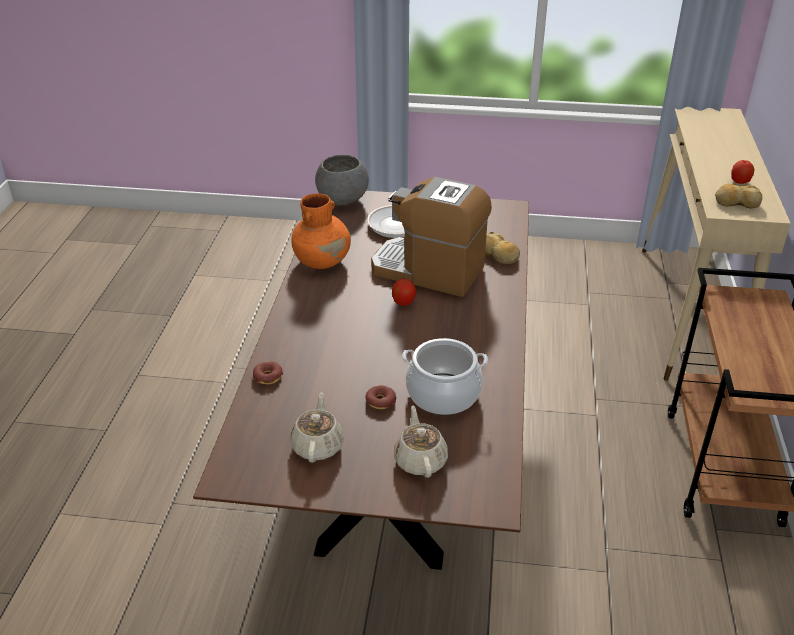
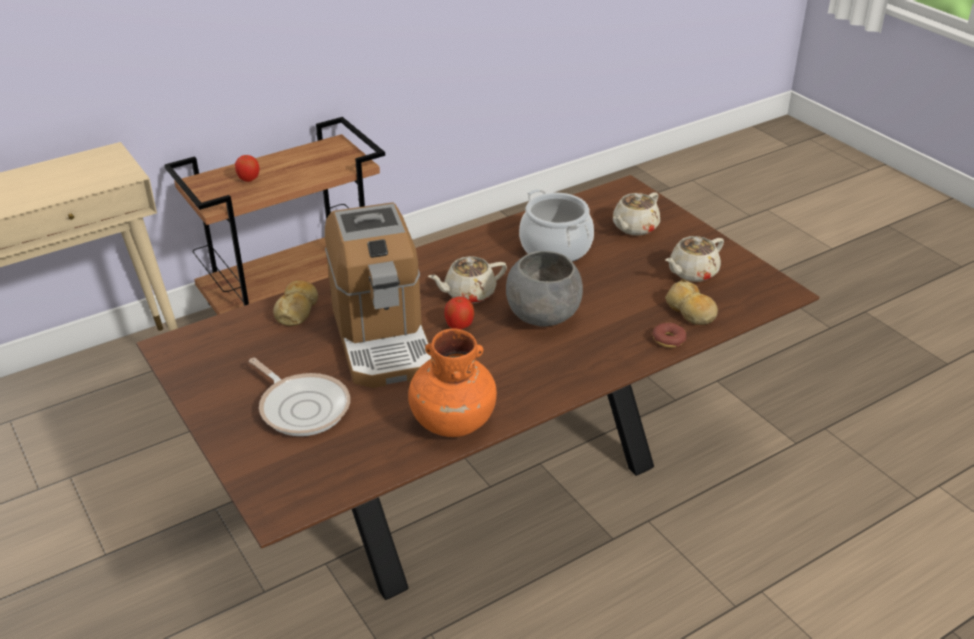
camera: 130 degrees left, 0 degrees up
grey bowl [315,155,369,205] -> grey bowl moved to [506,251,583,326]
donut [366,385,396,409] -> none
bread [715,184,762,208] -> bread moved to [665,279,718,325]
apple [731,160,755,184] -> apple moved to [235,155,260,182]
none -> beige teapot [428,256,507,303]

